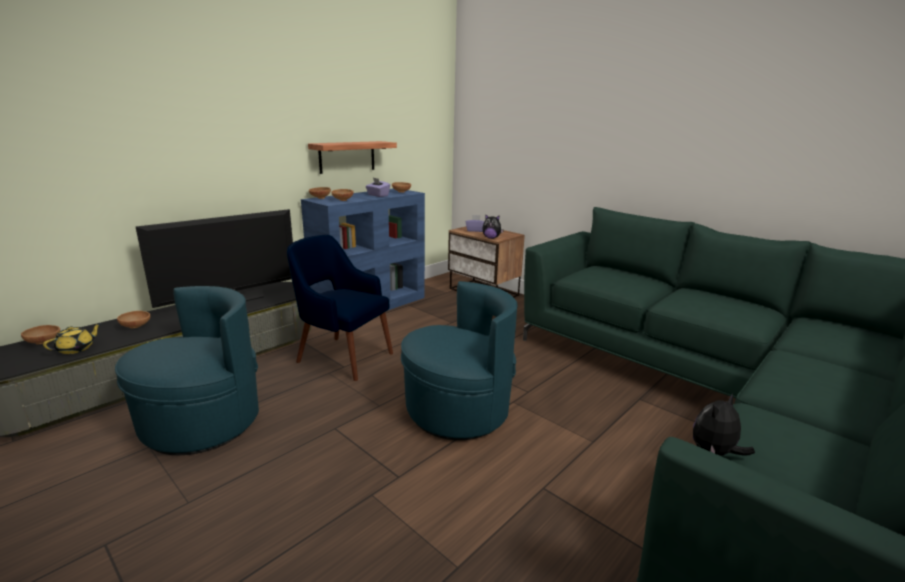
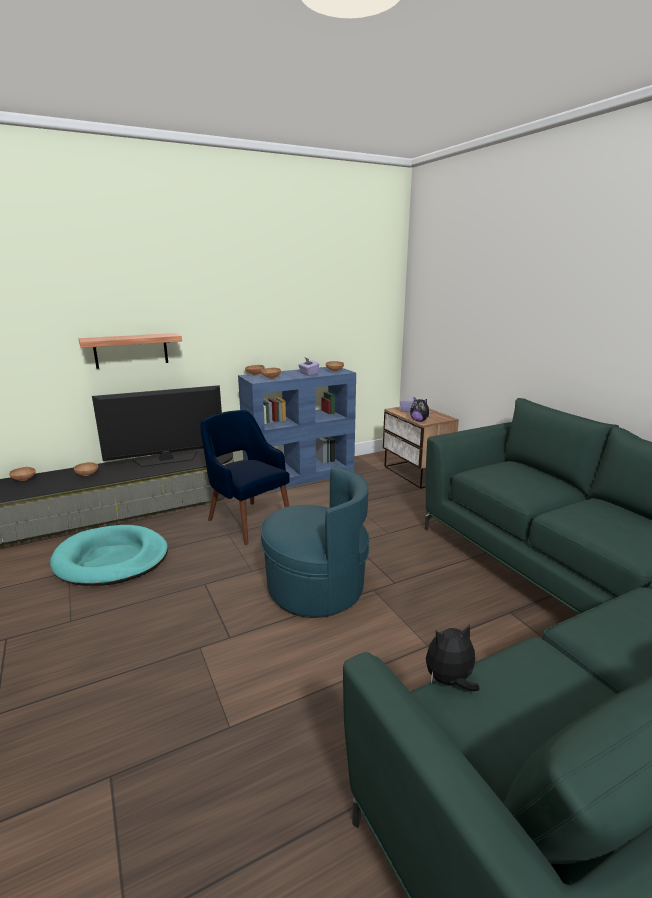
camera: 20 degrees right, 0 degrees up
yellow teapot [43,323,101,354] -> none
turquoise armchair [115,286,259,455] -> turquoise dog bed [50,525,168,586]
shelf [308,141,397,174] -> shelf moved to [79,333,182,369]

